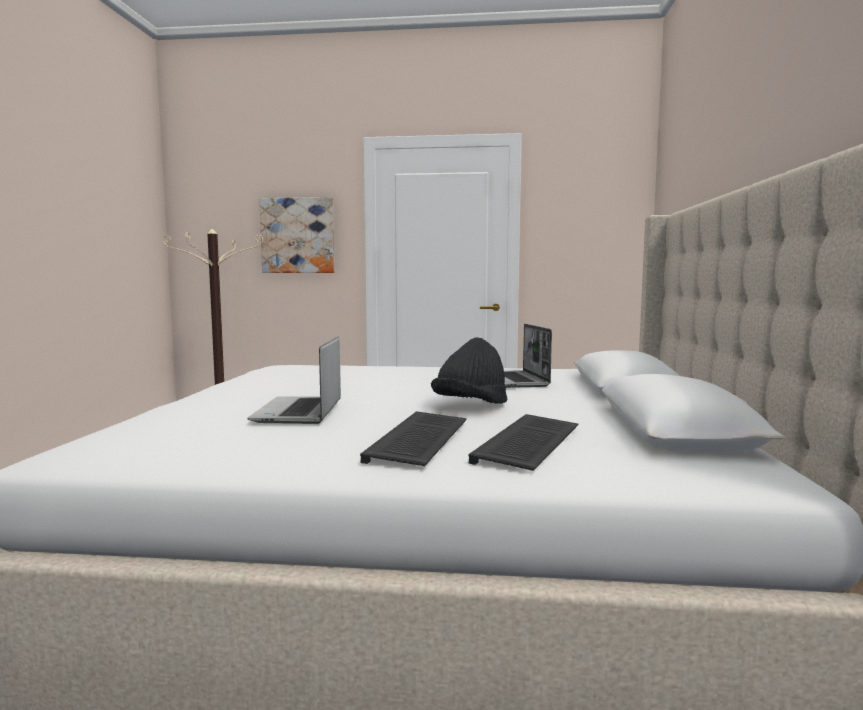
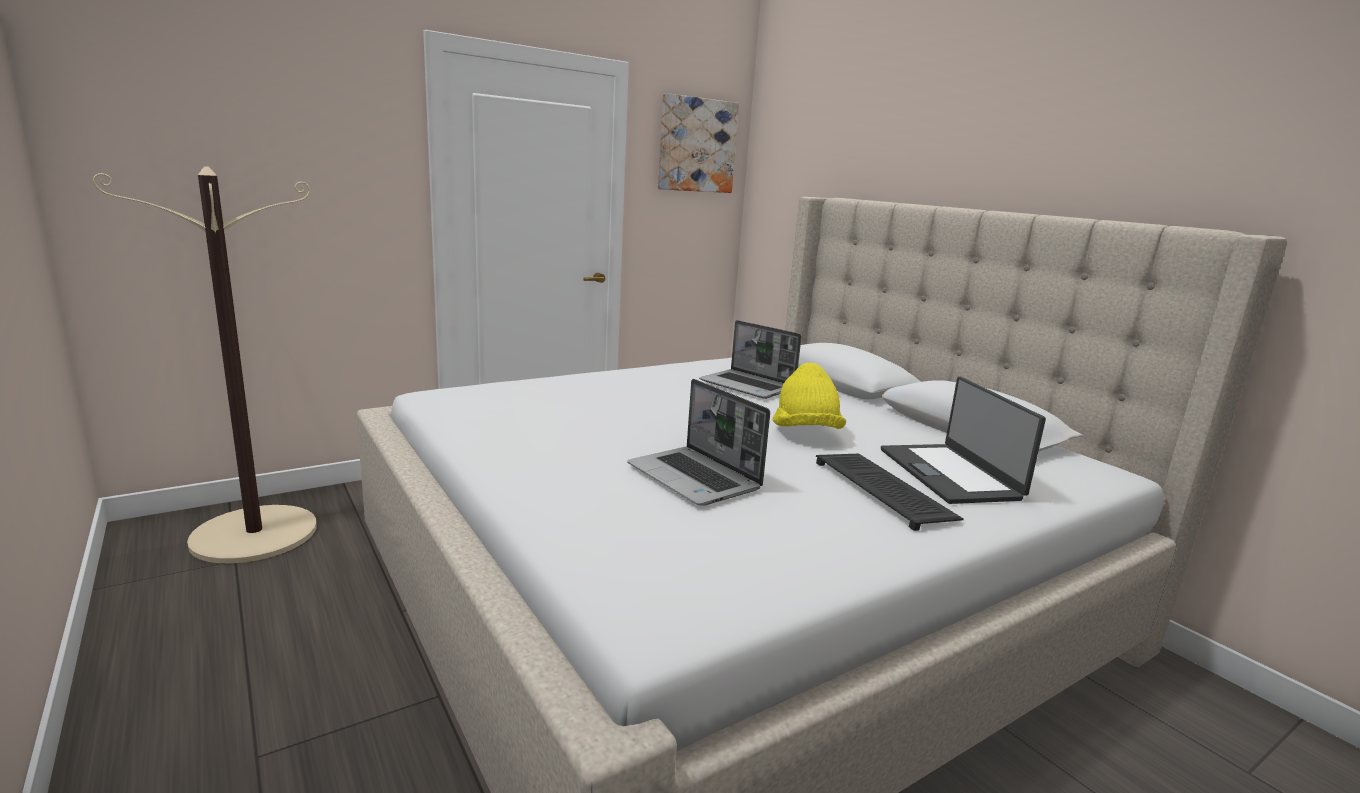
camera: 40 degrees left, 10 degrees up
picture [259,197,335,273] -> picture moved to [658,93,739,193]
black hat [431,337,507,404] -> yellow hat [772,363,846,429]
keyboard [468,414,578,471] -> laptop [881,376,1046,504]

